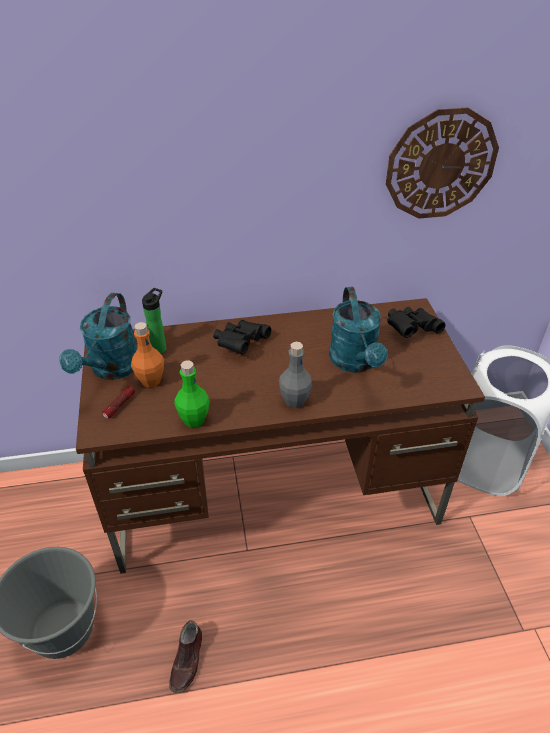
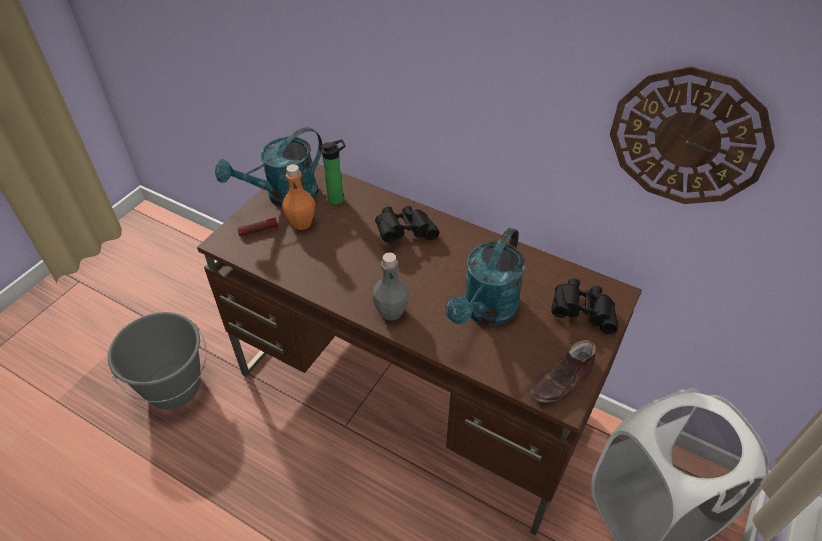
camera: 40 degrees right, 5 degrees up
brown shoe [169,620,202,693] -> brown shoe moved to [530,340,596,403]
green bottle [174,360,210,428] -> none

